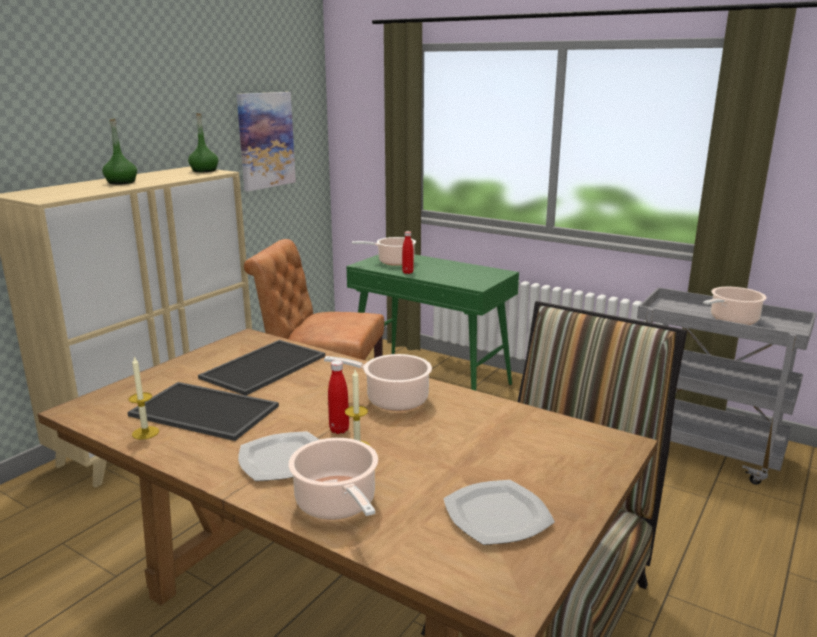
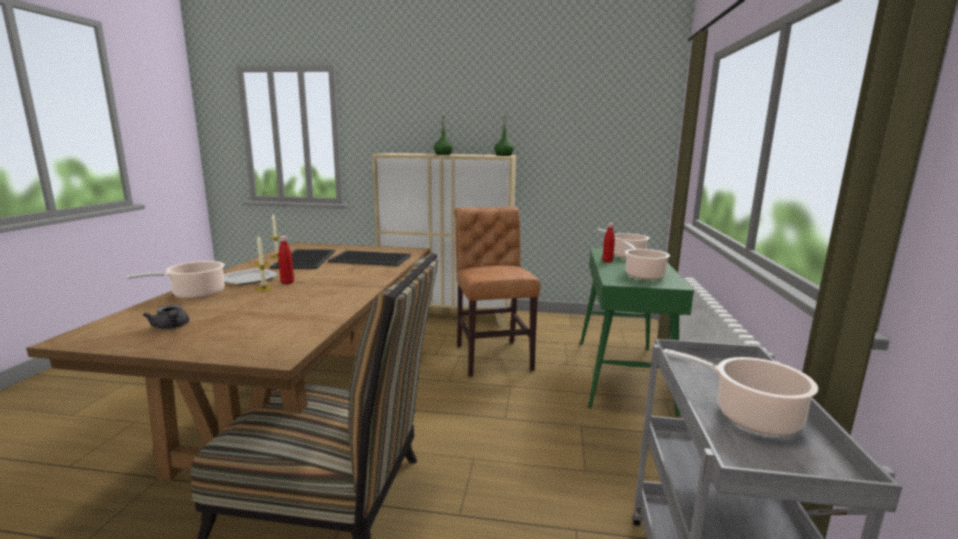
camera: 65 degrees right, 5 degrees down
picture [237,92,296,191] -> none
cooking pot [324,354,432,411] -> cooking pot moved to [622,242,670,280]
plate [443,480,555,545] -> grey teapot [143,305,189,329]

